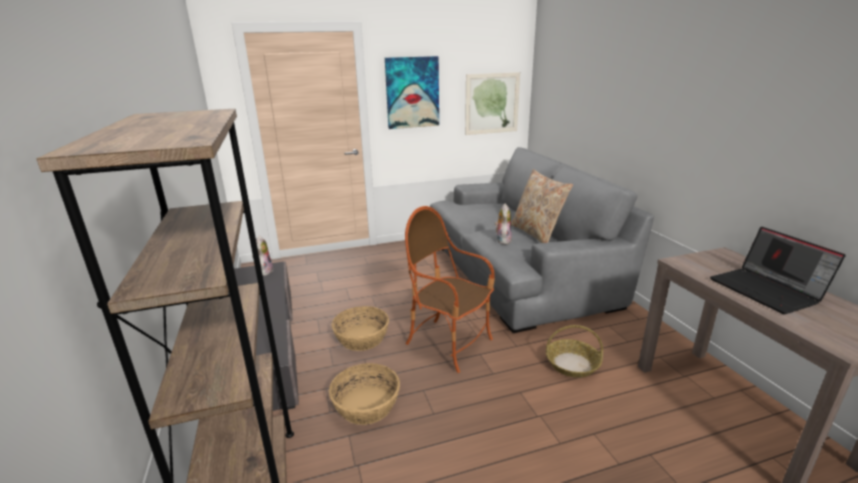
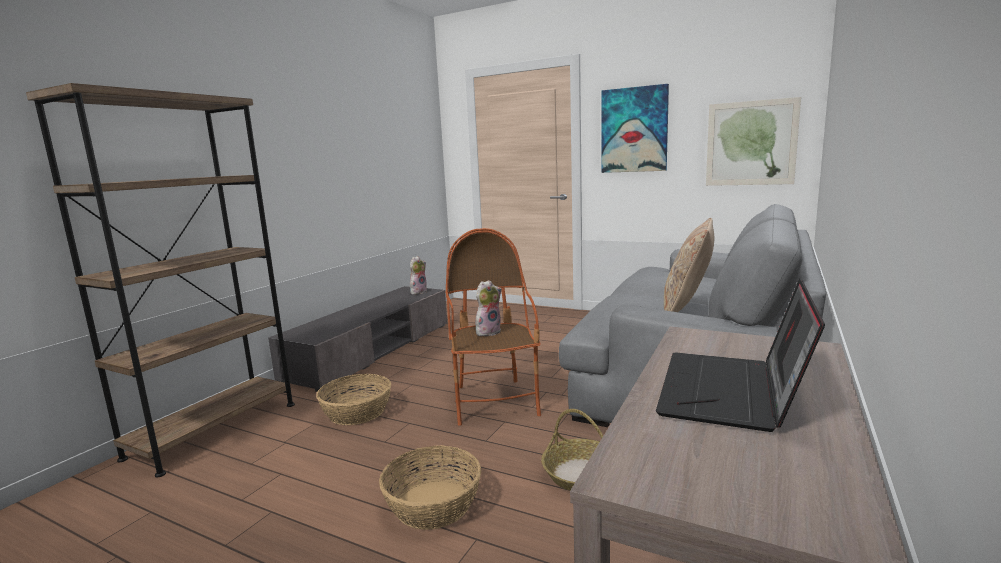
camera: 45 degrees right, 10 degrees down
basket [331,306,389,351] -> basket moved to [379,445,481,530]
plush toy [495,204,512,244] -> plush toy moved to [475,280,502,336]

